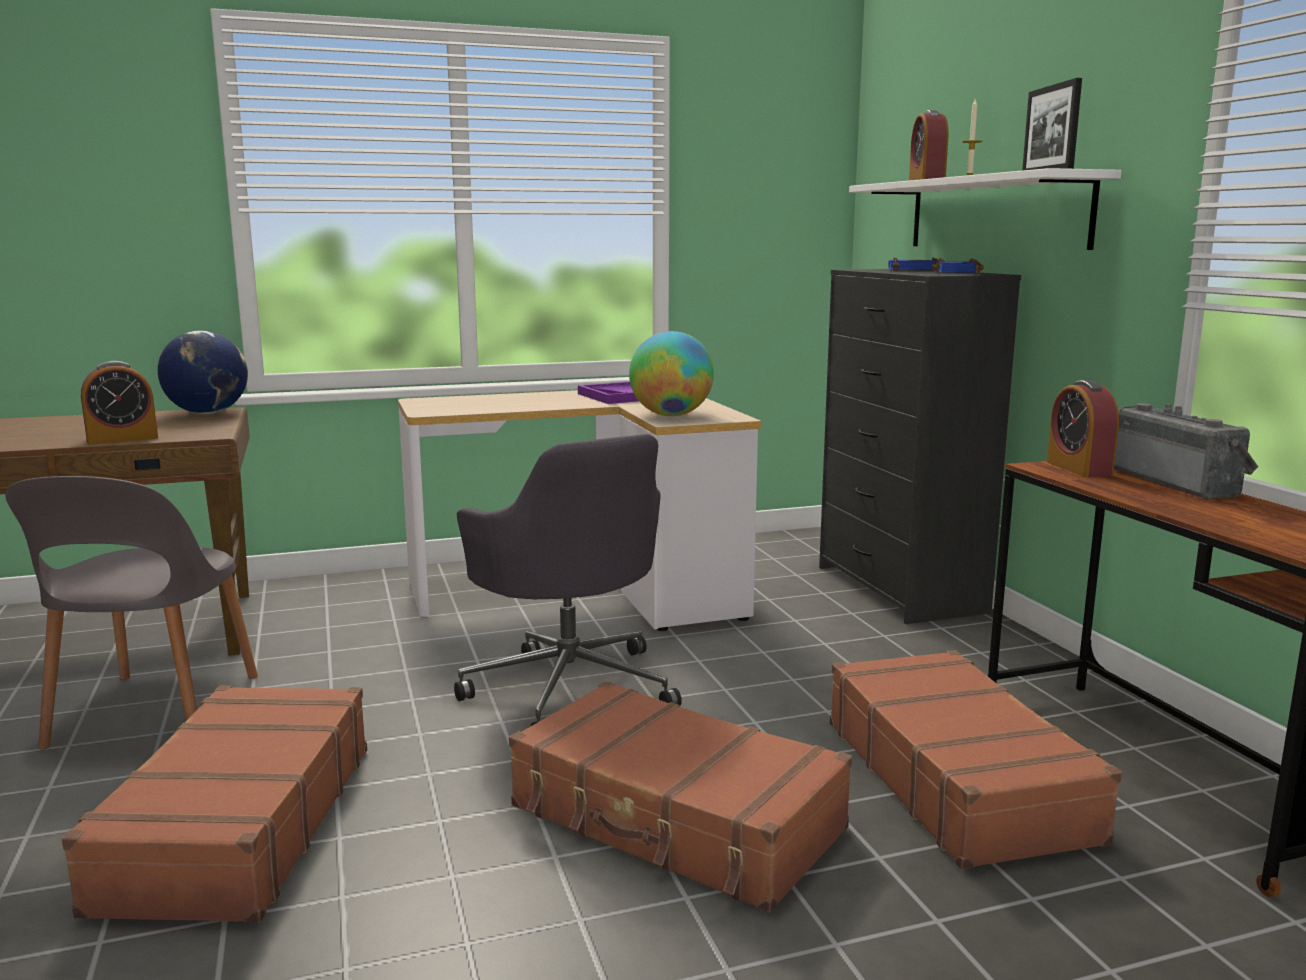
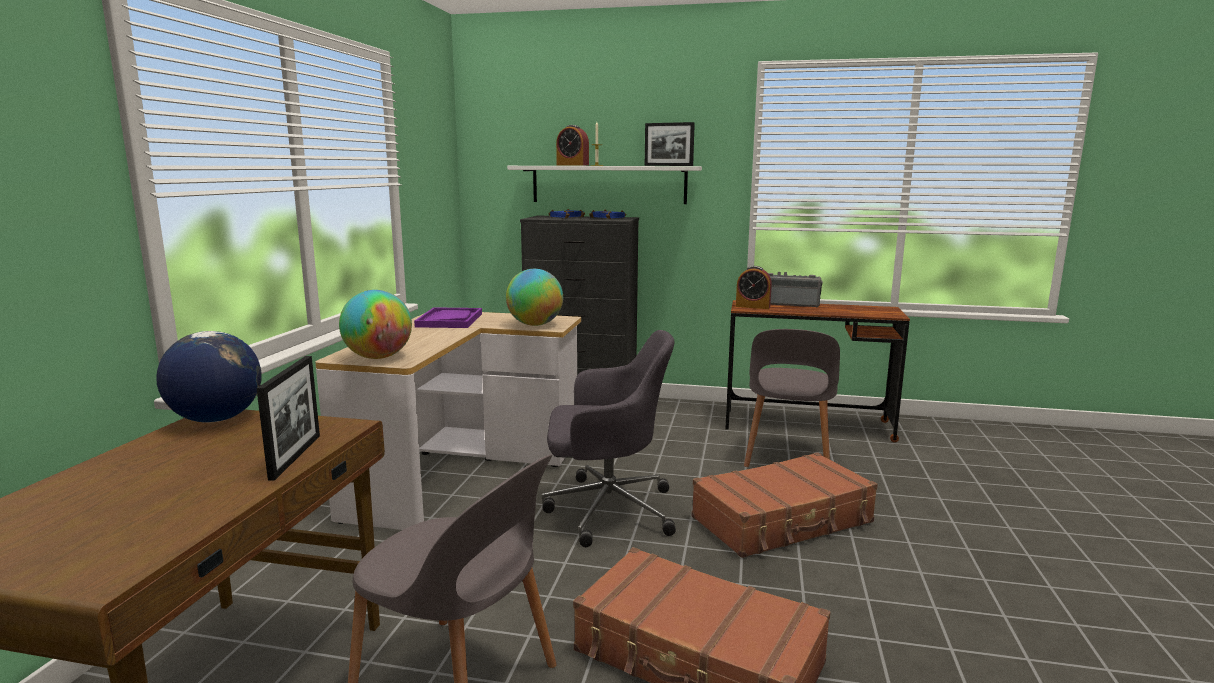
camera: 60 degrees left, 0 degrees up
alarm clock [81,361,158,445] -> picture frame [257,356,320,480]
brown suitcase [830,650,1122,869] -> grey chair [744,329,840,467]
none -> globe [339,290,412,359]

